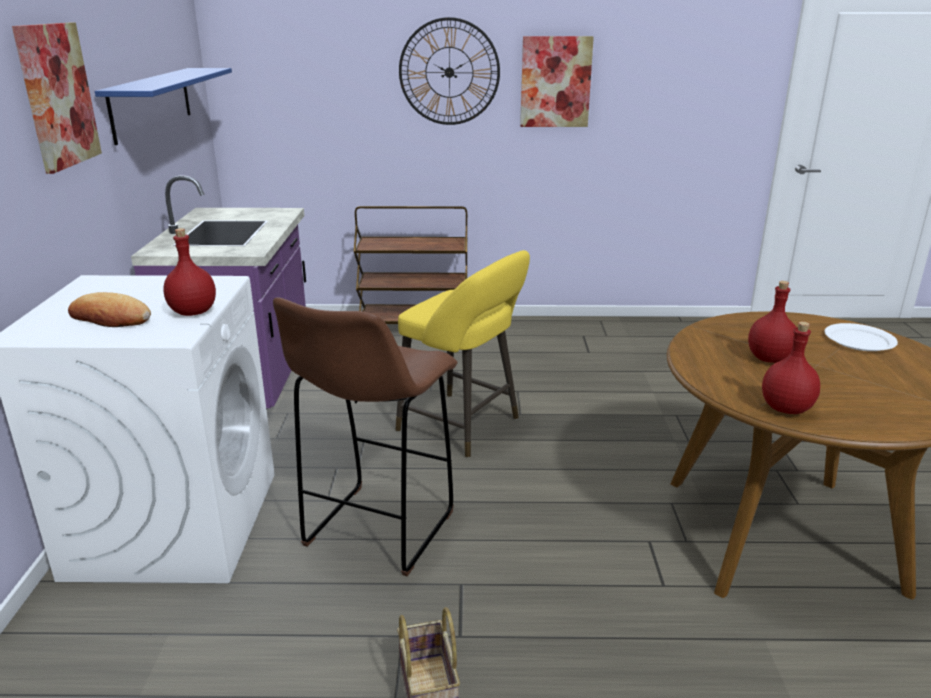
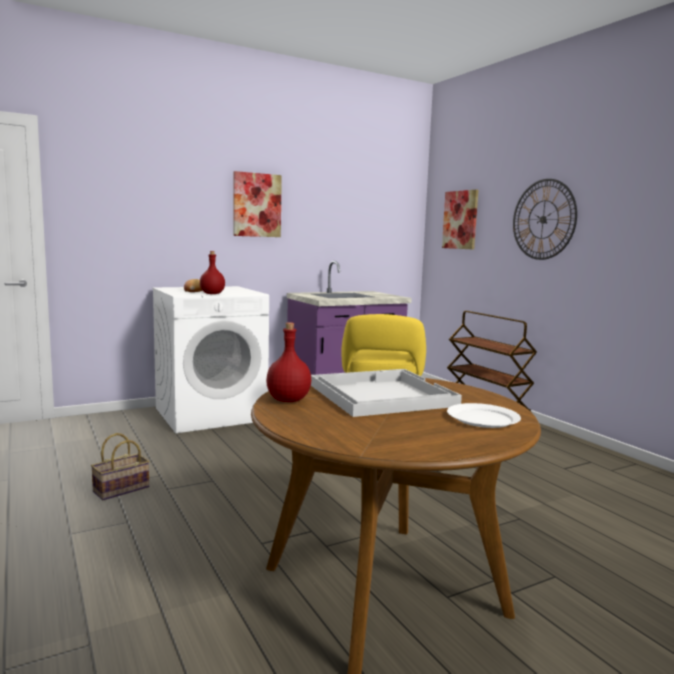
camera: 60 degrees right, 15 degrees down
blue shelf [95,68,232,145] -> none
brown stool [273,297,458,576] -> none
picture [520,36,594,127] -> picture moved to [442,190,478,250]
red bottle [748,281,797,363] -> white tray [311,369,462,417]

